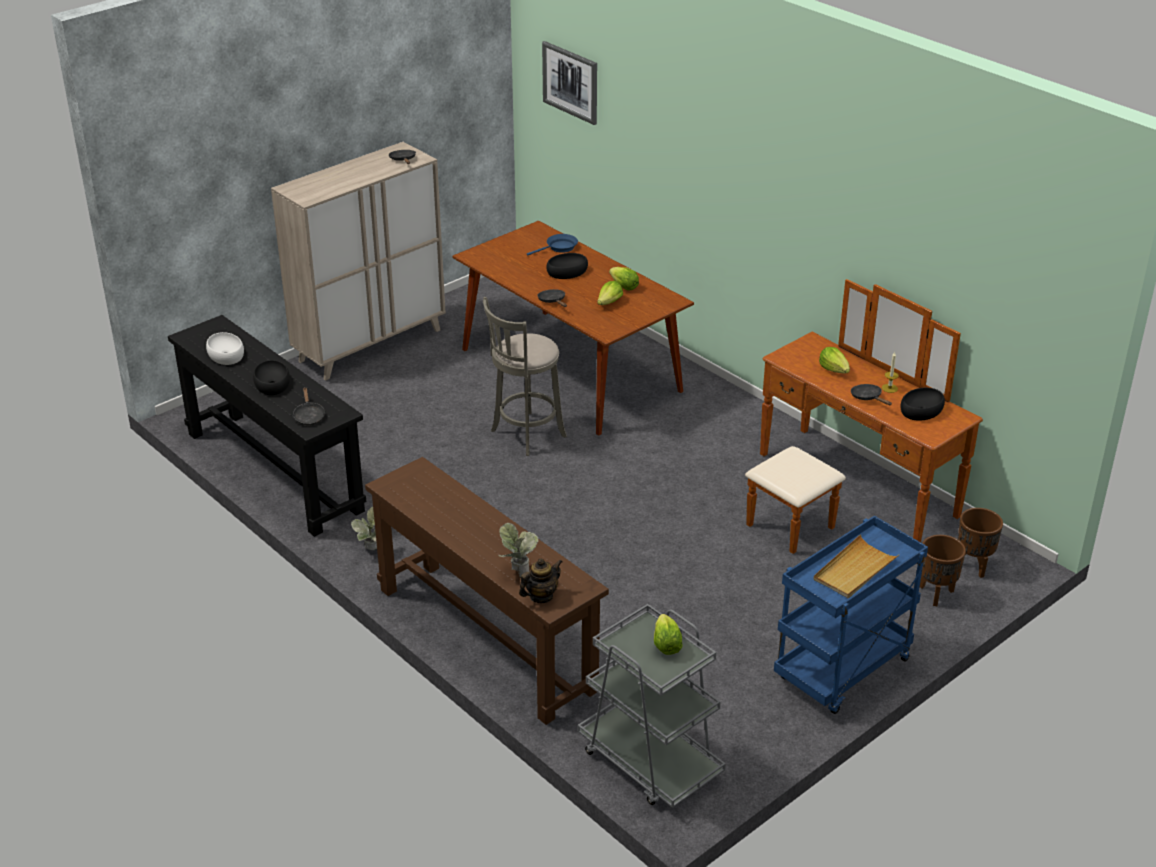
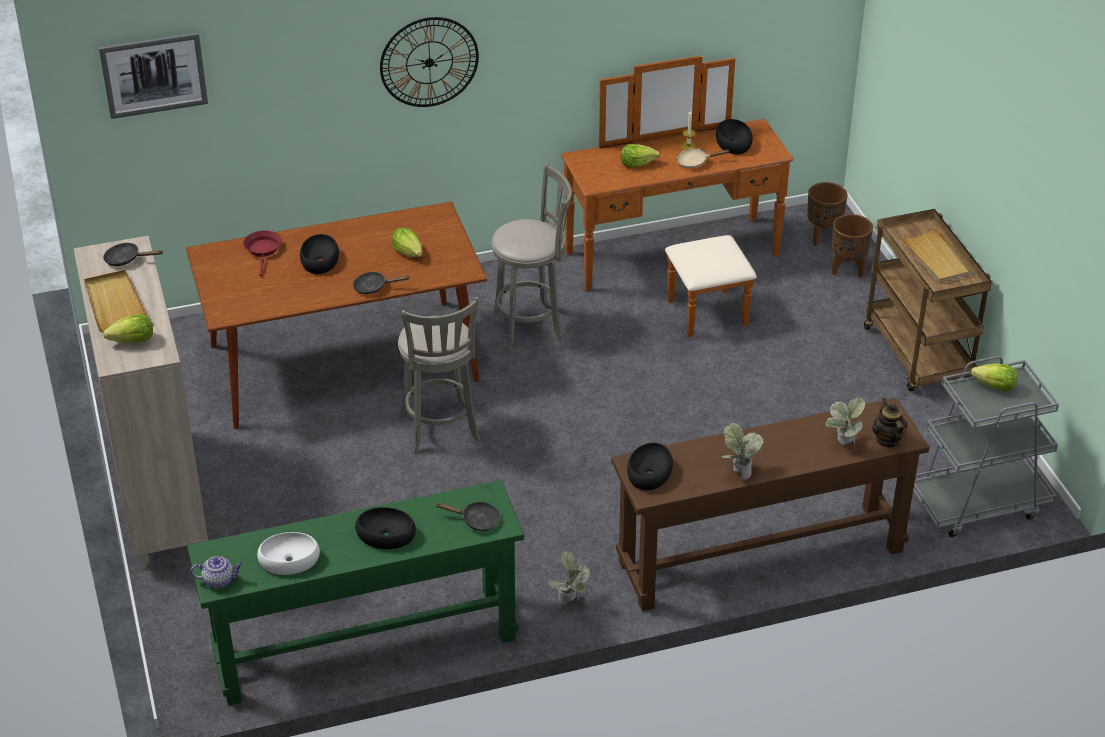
camera: 65 degrees left, 5 degrees up
black console table [168,315,366,537] -> green console table [187,480,524,705]
blue frying pan [527,234,578,256] -> red frying pan [243,230,282,277]
lettuce [609,267,639,290] -> lettuce moved to [103,314,153,343]
blue cart [774,516,928,714] -> brown cart [864,209,992,391]
black frying pan [851,384,892,406] -> beige frying pan [677,148,729,168]
none -> beige tray [84,270,147,332]
none -> teapot [190,556,243,589]
none -> wall clock [380,17,479,107]
none -> grey stool [491,164,572,351]
none -> black bowl [627,443,673,490]
none -> potted plant [721,423,764,480]

